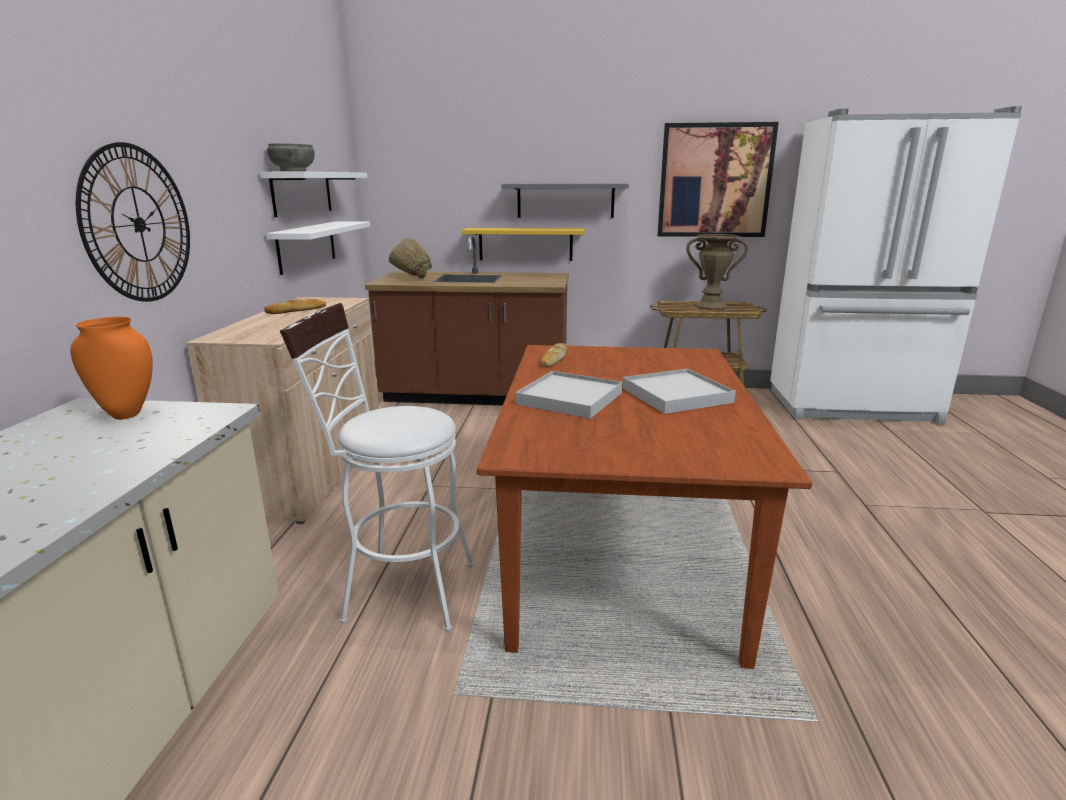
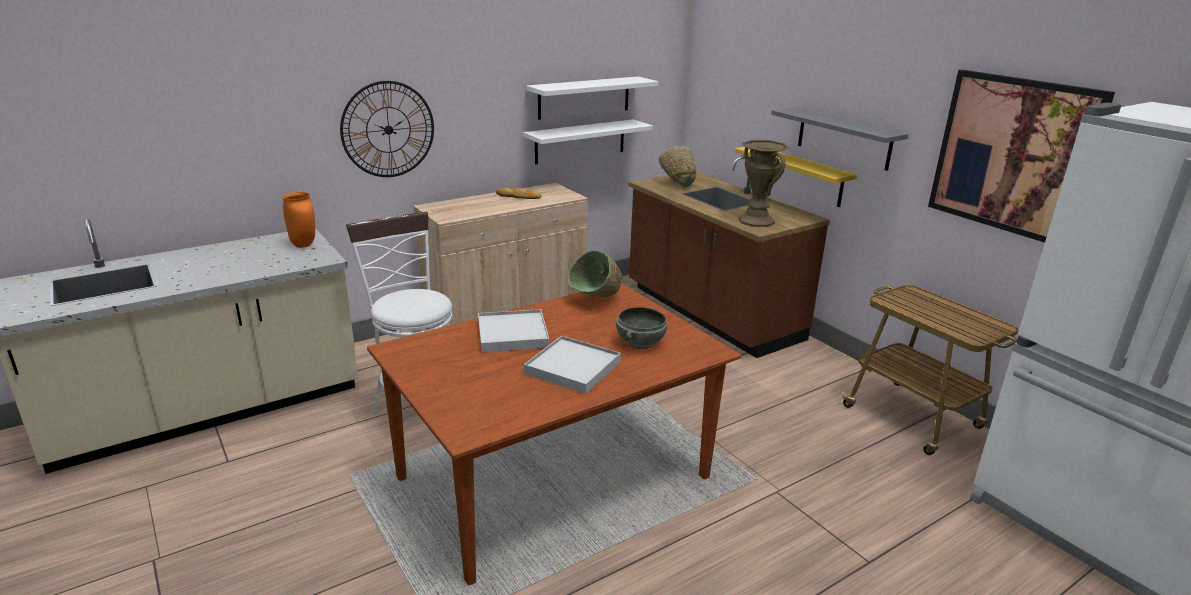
camera: 50 degrees right, 5 degrees up
grey bowl [267,143,315,172] -> grey bowl moved to [616,307,667,349]
bread [540,343,568,367] -> green bowl [568,250,622,297]
brown vase [686,234,748,310] -> brown vase moved to [738,140,790,227]

